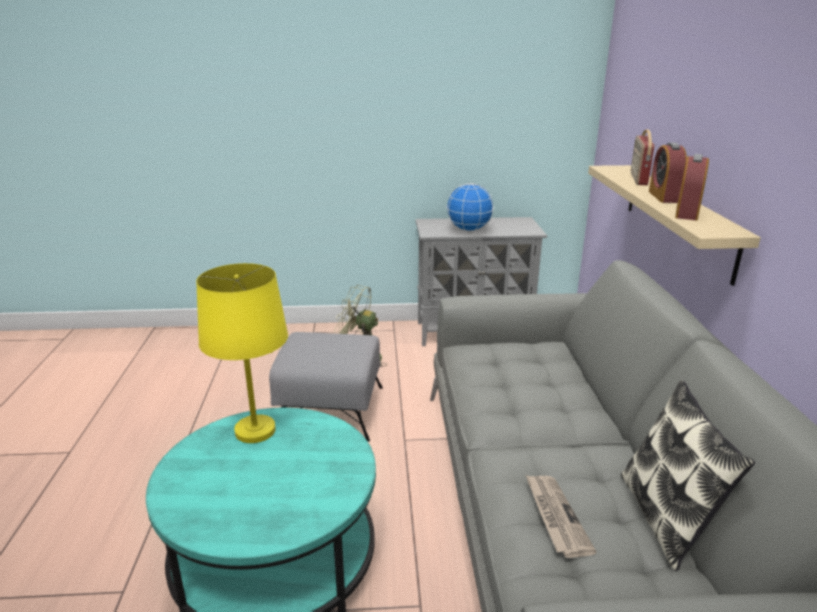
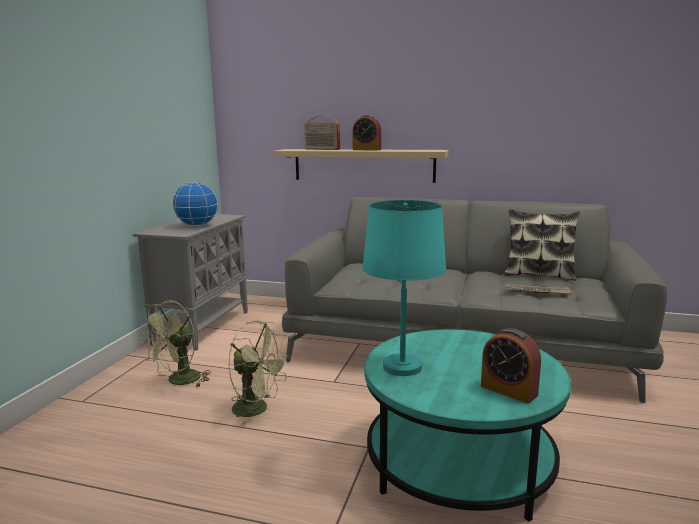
camera: 70 degrees left, 10 degrees down
yellow table lamp [196,263,288,443] -> turquoise table lamp [362,200,446,376]
grey ottoman [269,332,383,442] -> green fan [228,320,290,426]
alarm clock [675,154,709,220] -> alarm clock moved to [481,328,541,404]

